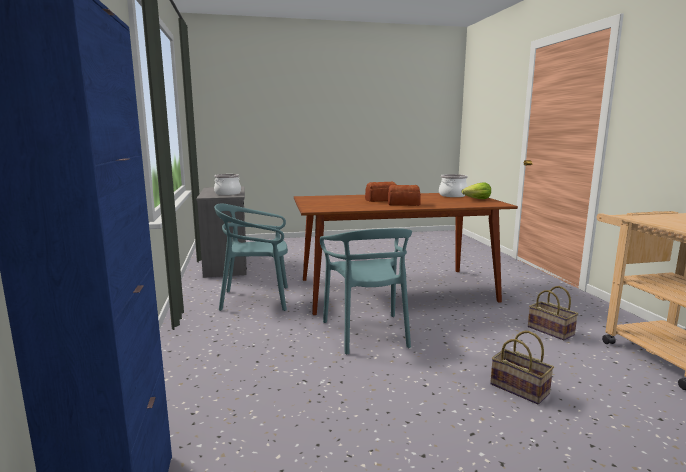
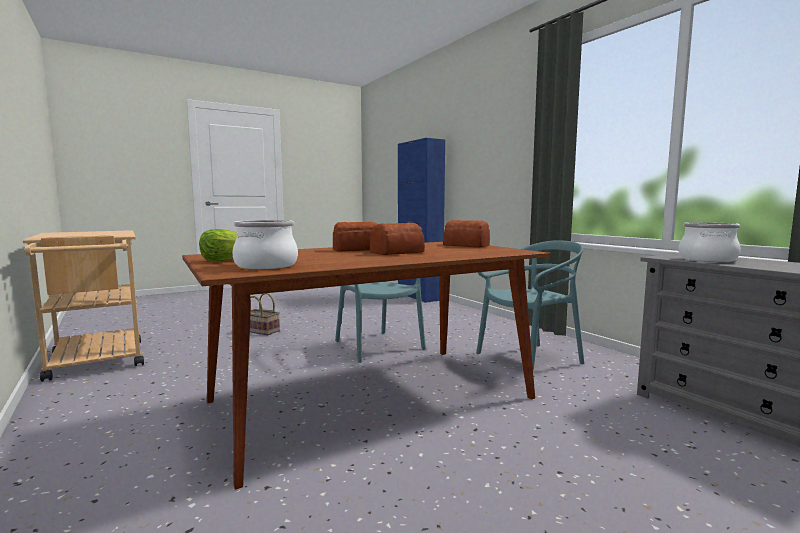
camera: 160 degrees right, 5 degrees down
basket [528,286,578,340] -> none
none -> bread [443,220,490,247]

